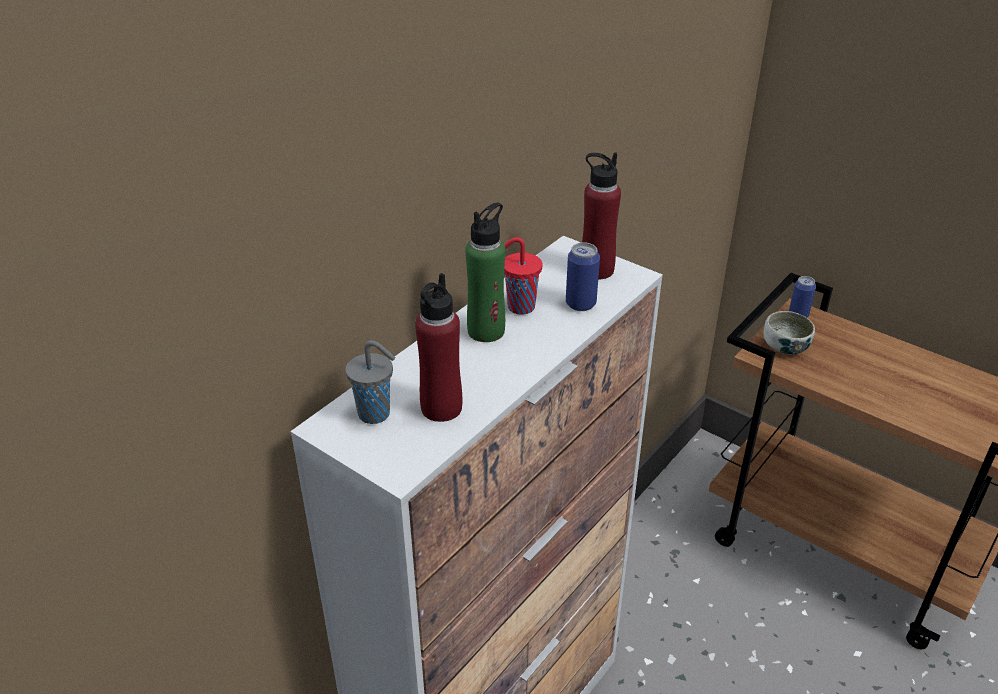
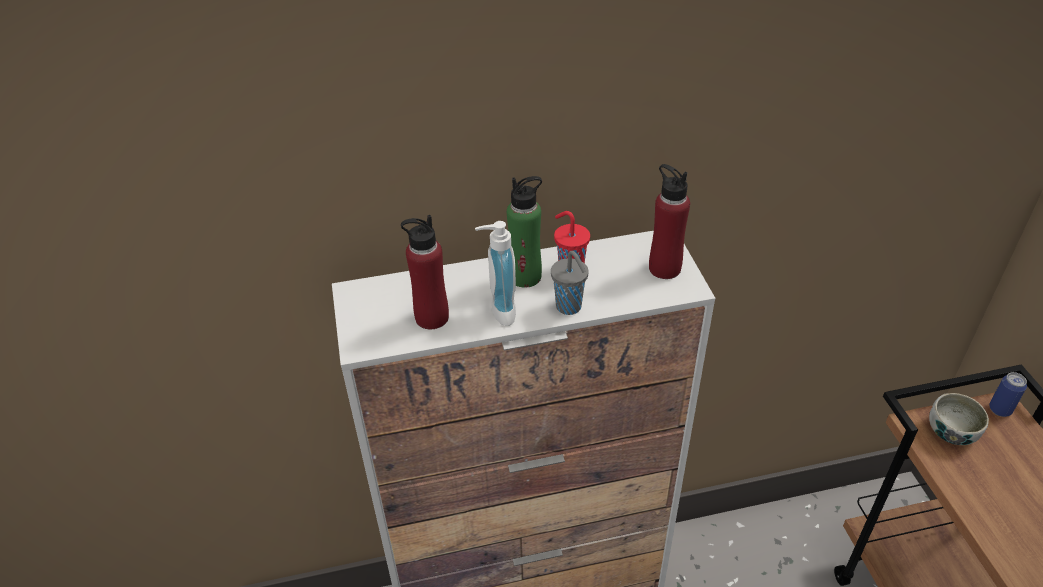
camera: 40 degrees right, 5 degrees up
grey cup [345,340,396,424] -> grey cup moved to [551,251,588,315]
can [566,242,600,311] -> none
none -> soap dispenser [475,221,516,326]

